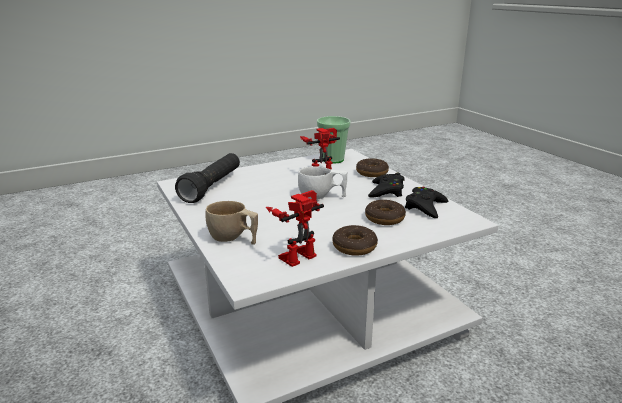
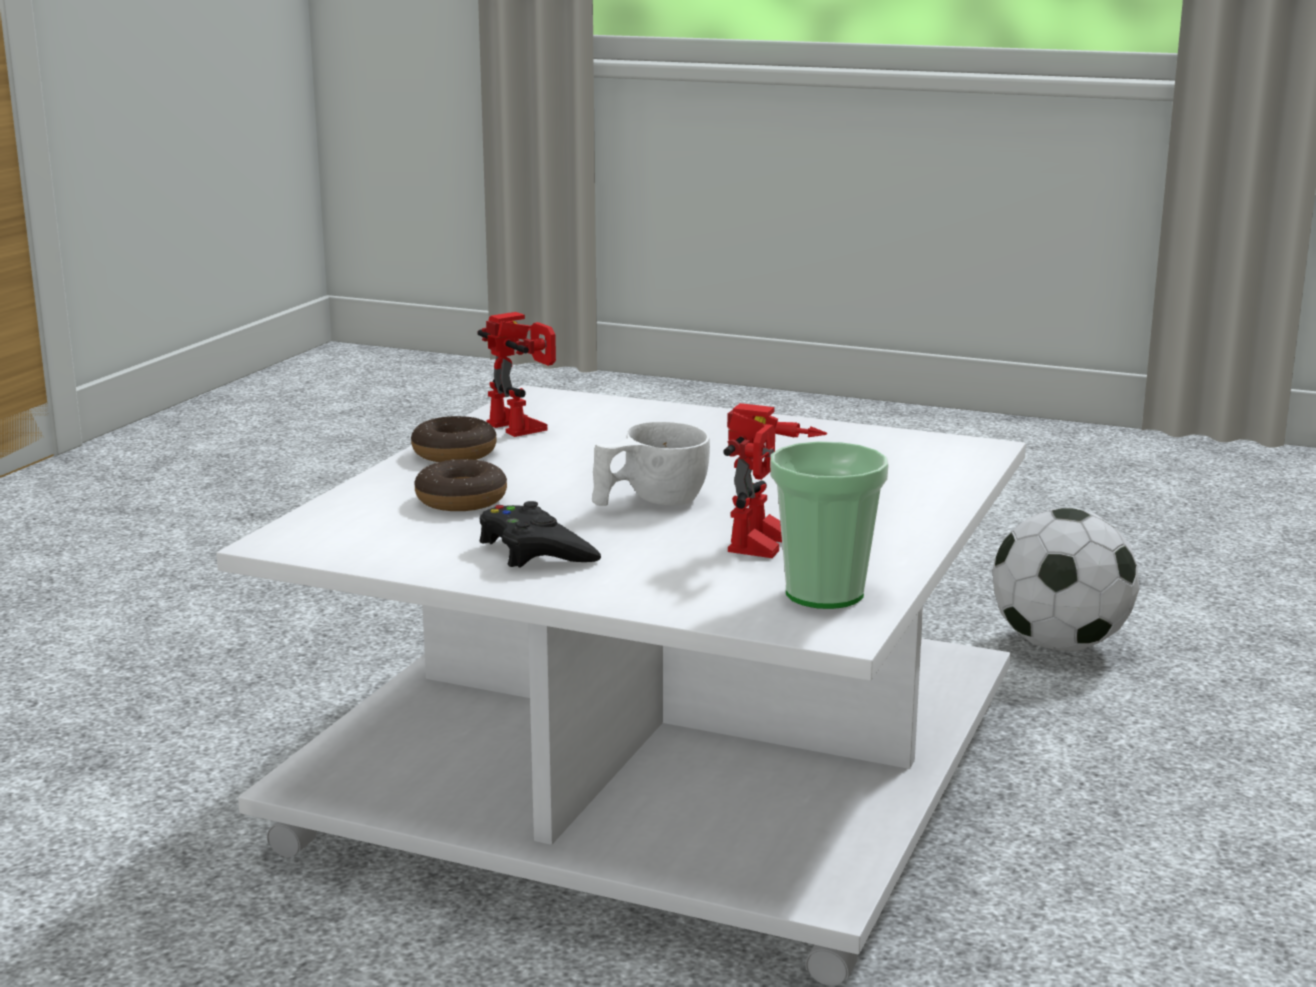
camera: 140 degrees right, 5 degrees down
black flashlight [175,153,240,203] -> none
beige cup [206,201,258,245] -> none
toy robot [266,190,324,267] -> toy robot turned 45 degrees counterclockwise [477,312,556,437]
donut [356,158,389,177] -> none
black game controller [405,187,448,218] -> none
none -> football [993,508,1139,651]

